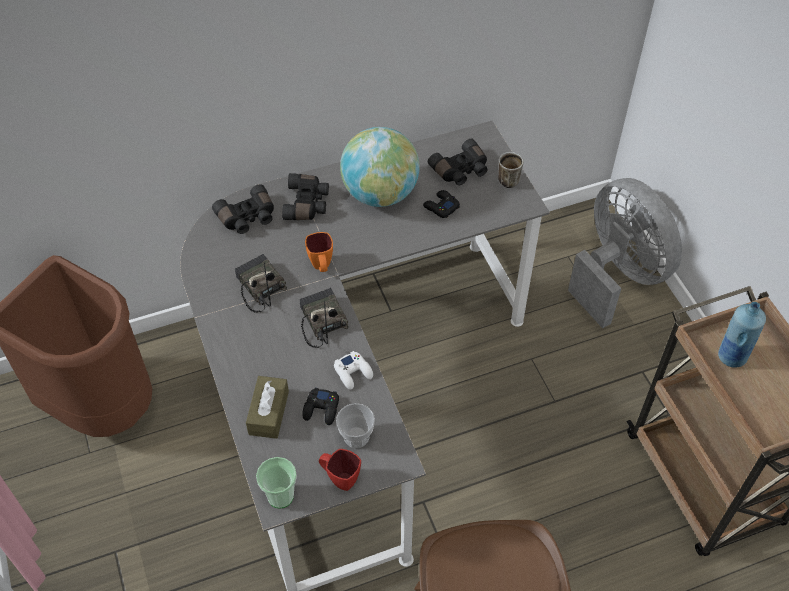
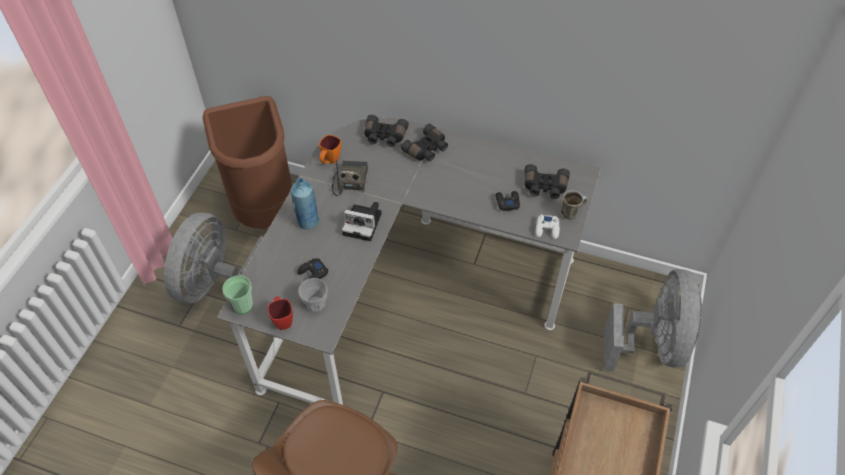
camera: 40 degrees right, 0 degrees up
brown tissue box [246,376,289,439] -> none
radio [299,288,348,348] -> camera [342,202,382,241]
orange mug [305,232,333,272] -> orange mug moved to [319,135,341,164]
white game controller [334,351,373,390] -> white game controller moved to [536,215,560,239]
globe [340,127,420,207] -> none
blue bottle [718,302,766,368] -> blue bottle moved to [291,178,319,230]
none -> grey fan [164,212,263,304]

